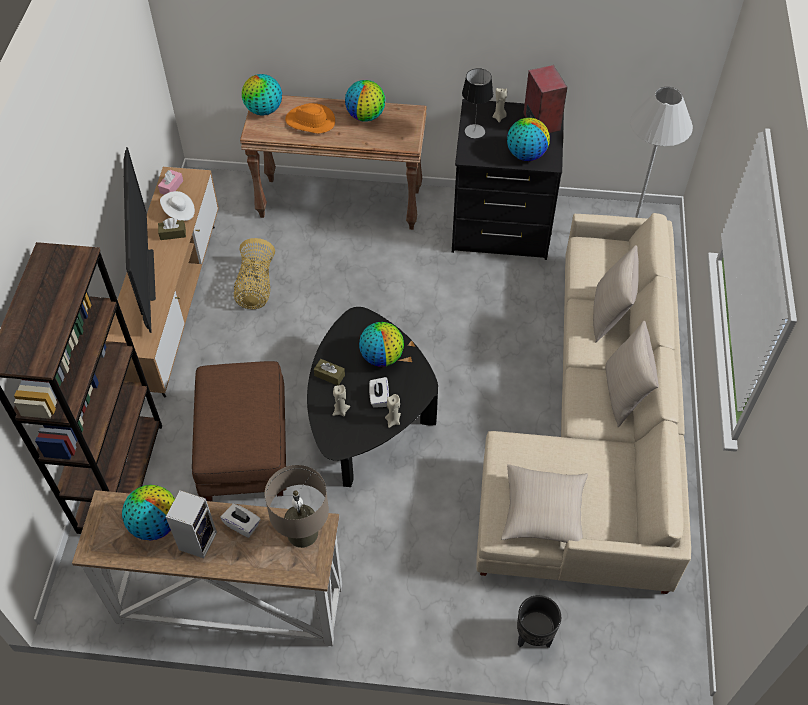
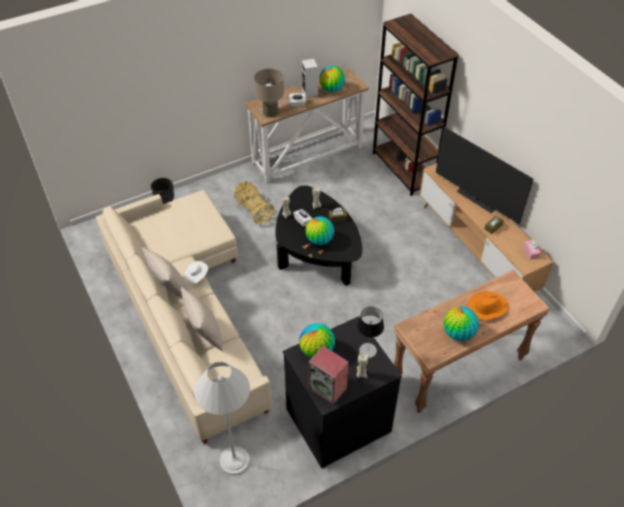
camera: 145 degrees right, 5 degrees down
white hat [160,191,195,221] -> white hat moved to [185,261,208,284]
brown ottoman [192,361,287,501] -> none
basket [234,238,275,309] -> basket moved to [234,181,274,224]
globe [242,74,282,115] -> none
beige pillow [501,464,588,543] -> none

